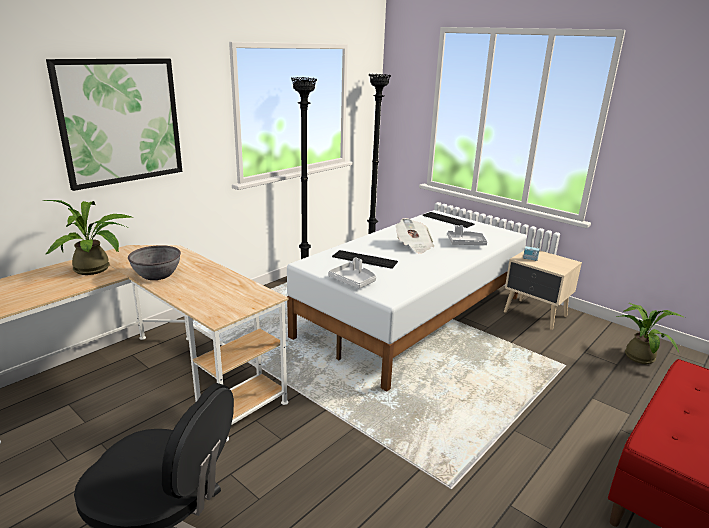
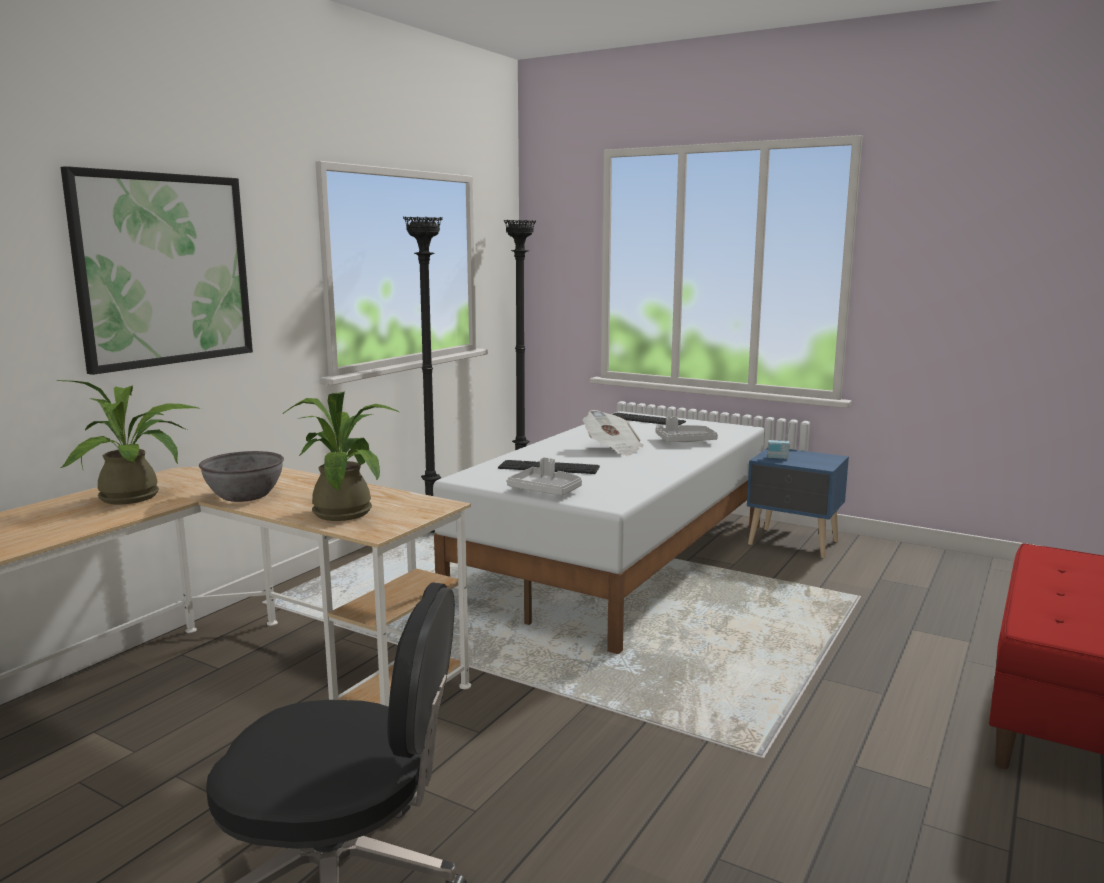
camera: 10 degrees left, 10 degrees down
beige nightstand [504,250,582,330] -> blue nightstand [747,448,849,558]
potted plant [616,303,685,364] -> potted plant moved to [283,391,399,521]

